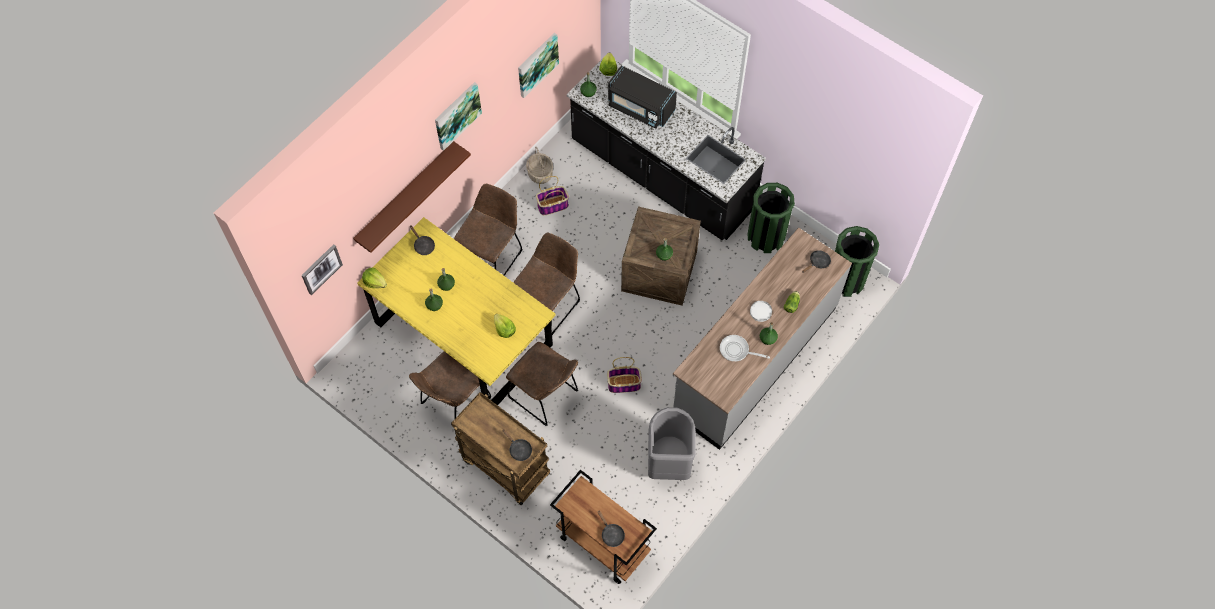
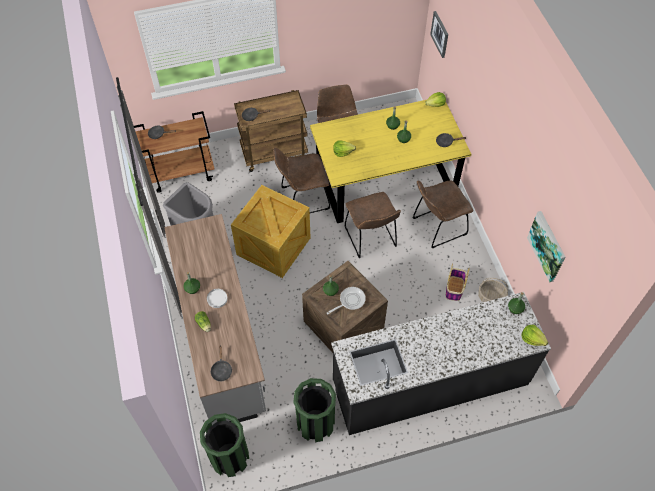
camera: 125 degrees right, 5 degrees down
brown shelf [353,141,471,253] -> none
picture [435,82,482,151] -> none
brown chair [454,184,522,276] -> brown chair turned 90 degrees clockwise [413,180,473,248]
basket [607,357,642,393] -> crate [231,185,310,278]
black microwave [608,65,677,129] -> none
frying pan [720,335,770,362] -> frying pan moved to [327,287,366,314]

